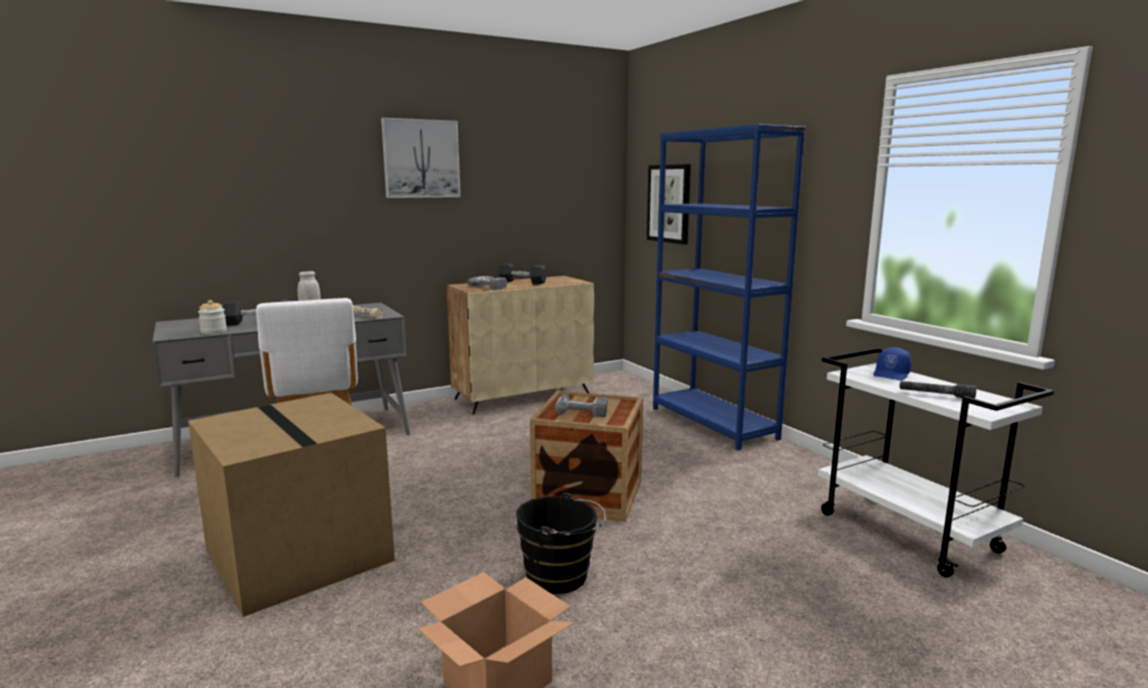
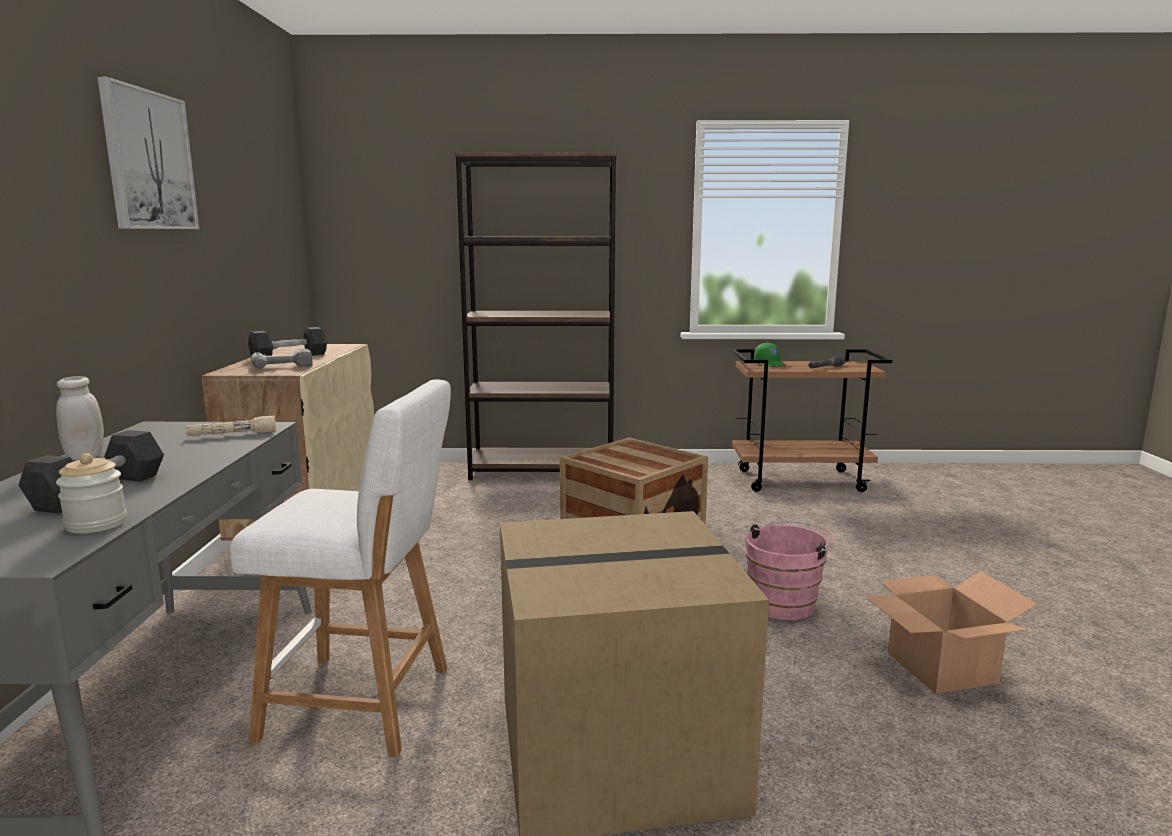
camera: 60 degrees left, 0 degrees up
black bucket [516,493,606,594] -> pink bucket [745,521,836,620]
power drill [555,393,607,417] -> none
picture [647,164,691,245] -> none
blue bookcase [653,124,806,450] -> brown bookcase [455,152,617,480]
white cart [818,348,1054,578] -> brown cart [732,349,892,492]
blue cap [873,347,912,380] -> green cap [754,342,787,367]

